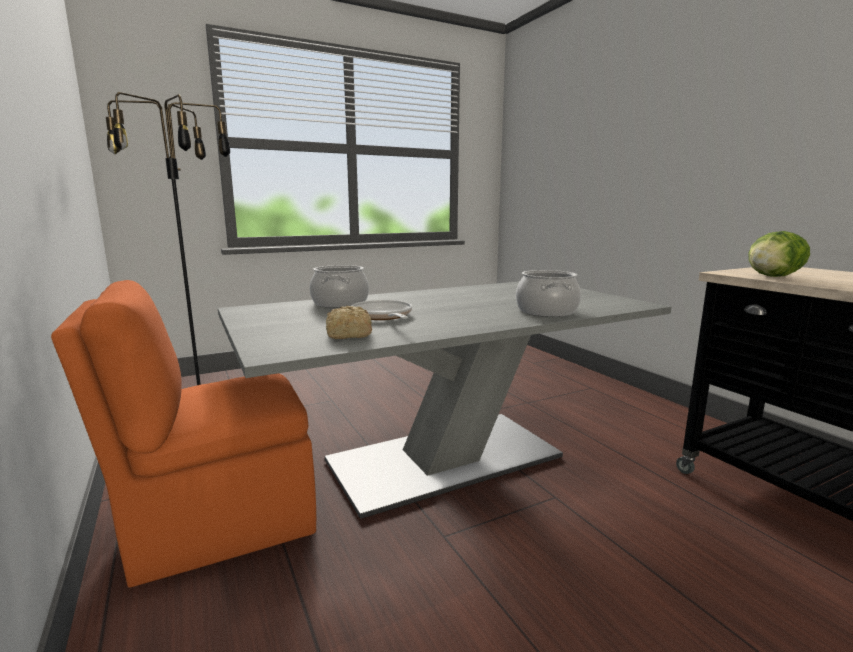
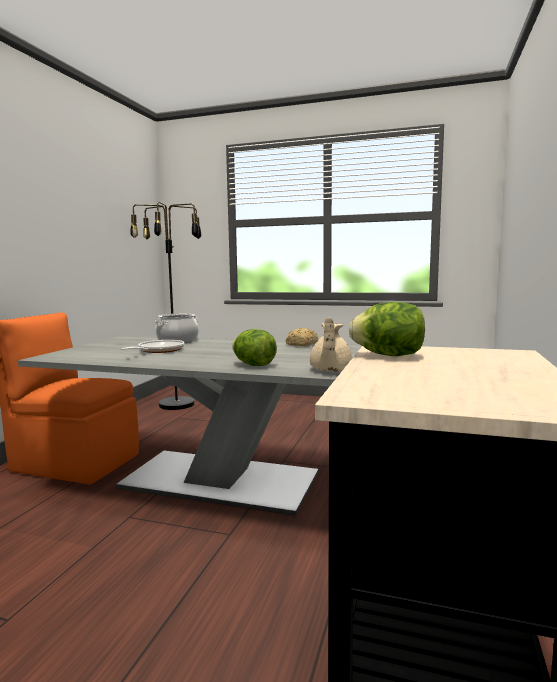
camera: 45 degrees right, 5 degrees down
bread [326,306,372,339] -> bread moved to [286,328,319,346]
cooking pot [516,270,581,317] -> lettuce [232,329,277,366]
none -> beige teapot [310,317,352,372]

